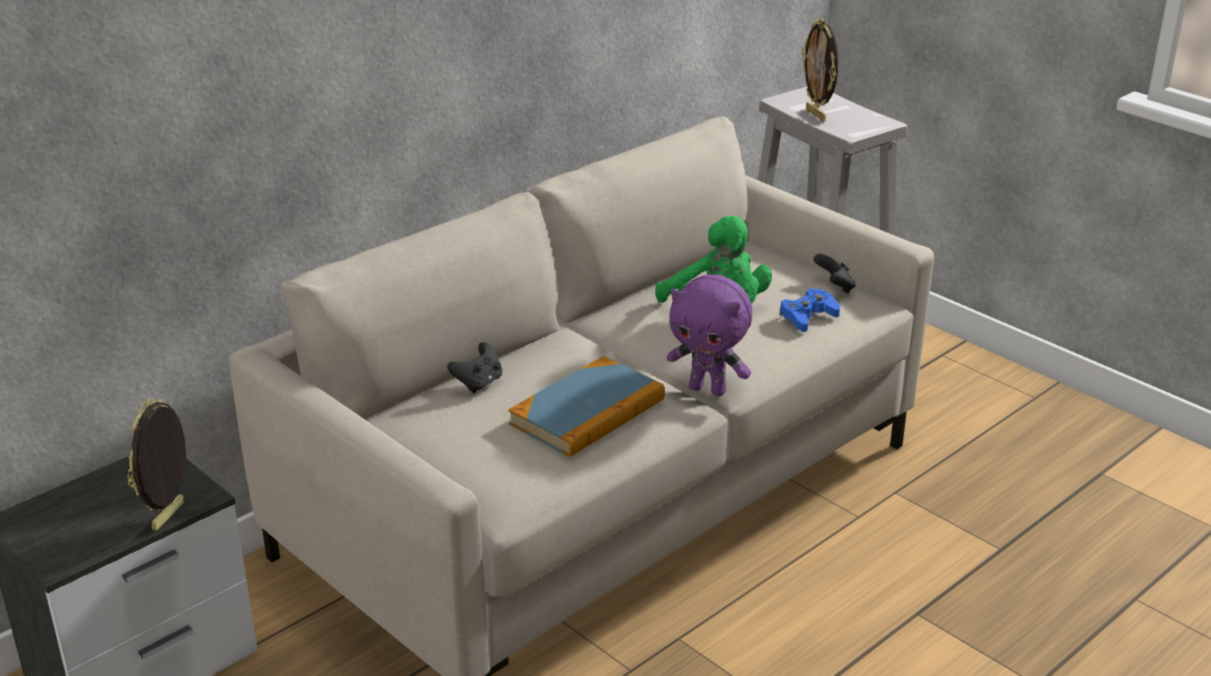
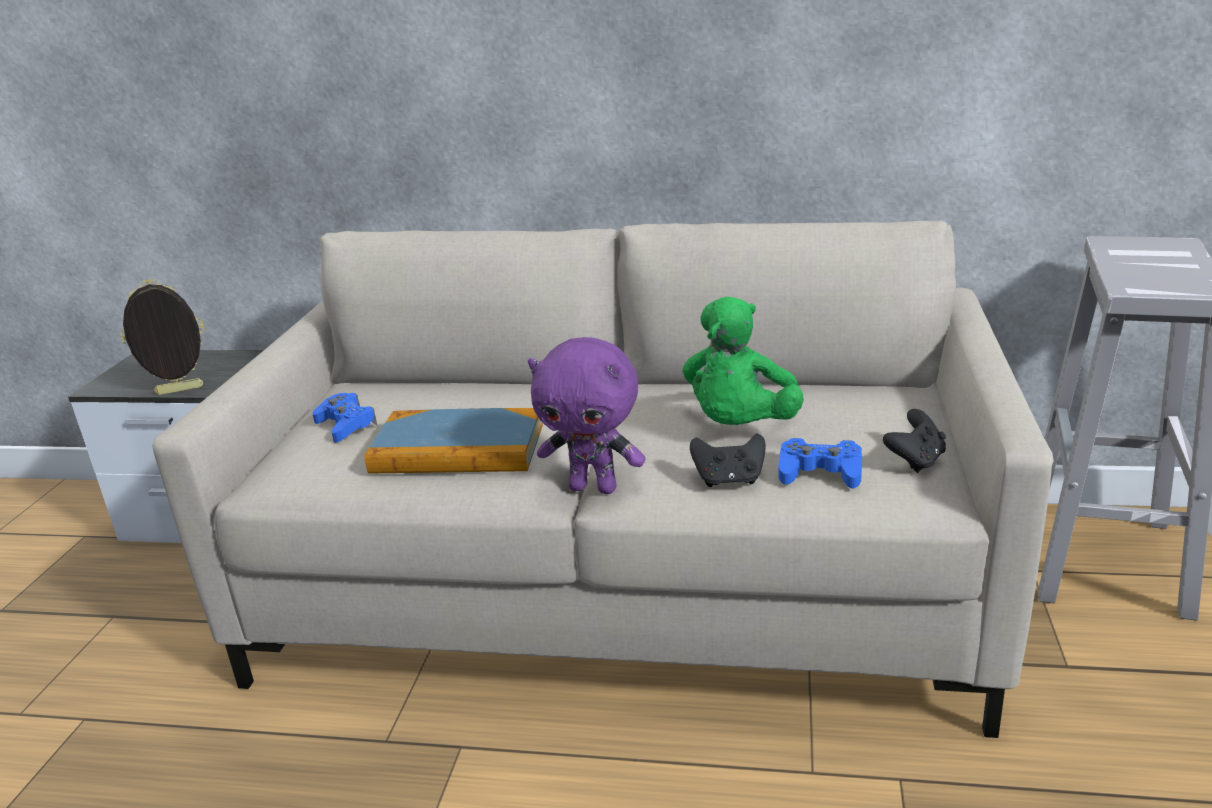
camera: 55 degrees right, 5 degrees down
black game controller [447,342,502,393] -> black game controller moved to [690,433,766,487]
purple plush toy [667,275,753,396] -> purple plush toy turned 60 degrees counterclockwise [528,337,646,494]
picture frame [802,18,838,121] -> none
none -> blue game controller [312,393,377,443]

